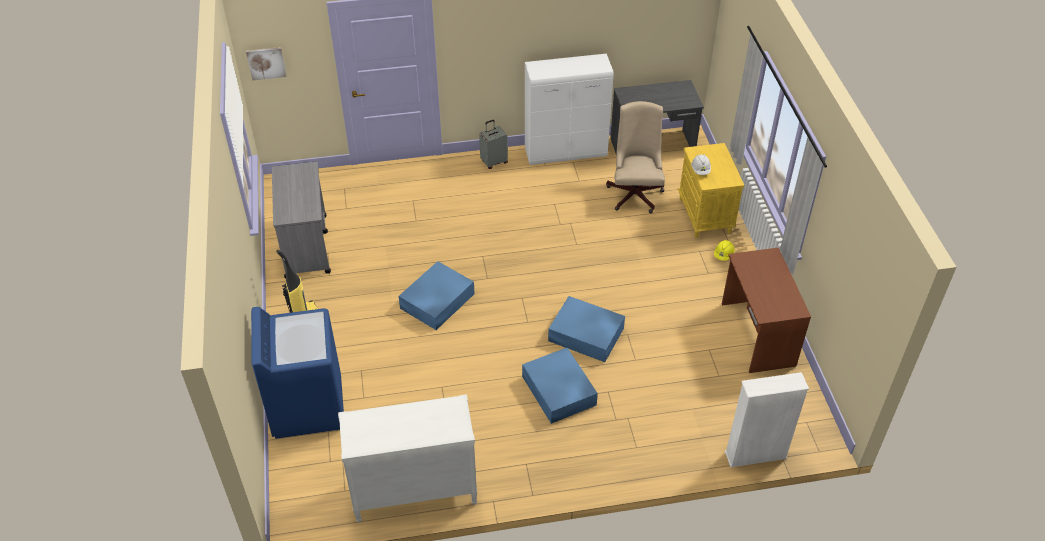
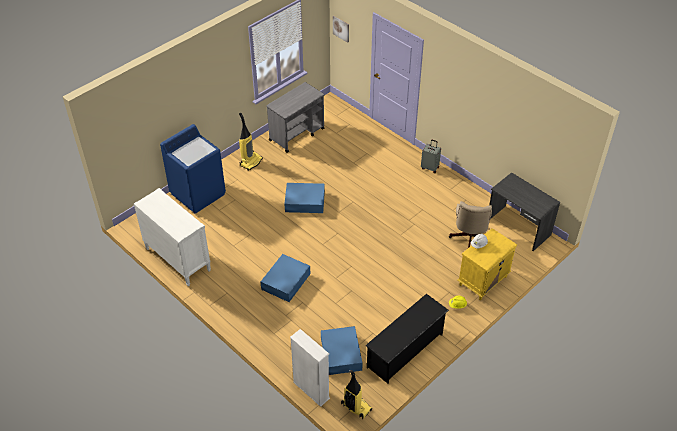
camera: 55 degrees right, 0 degrees up
white cabinet [525,53,614,165] -> none
blue storage box [548,296,625,362] -> blue storage box moved to [321,326,363,375]
beige office chair [606,101,665,213] -> beige office chair turned 135 degrees clockwise [449,201,492,248]
brown desk [722,248,811,373] -> black shoe rack [365,294,449,384]
none -> vacuum cleaner [341,370,372,419]

